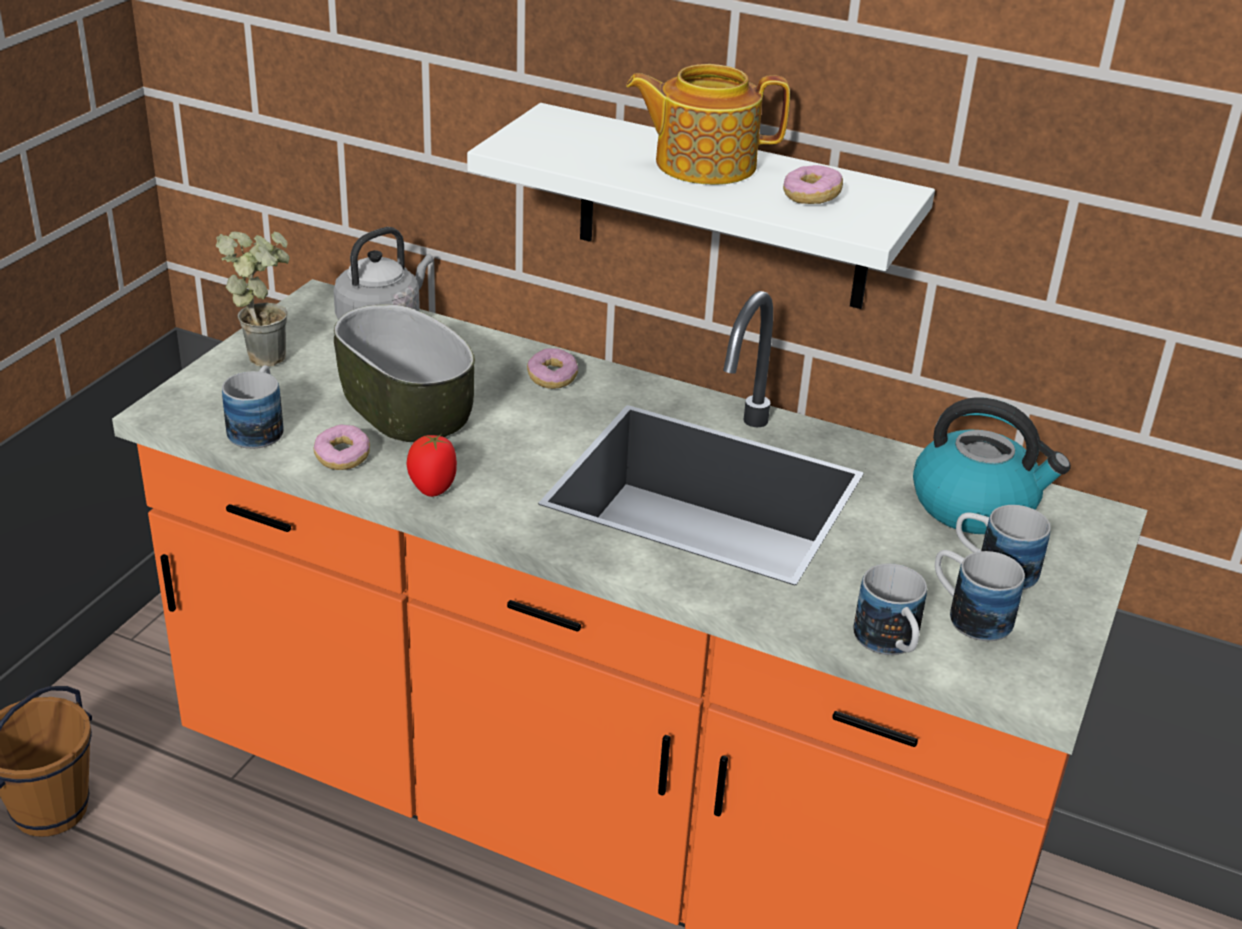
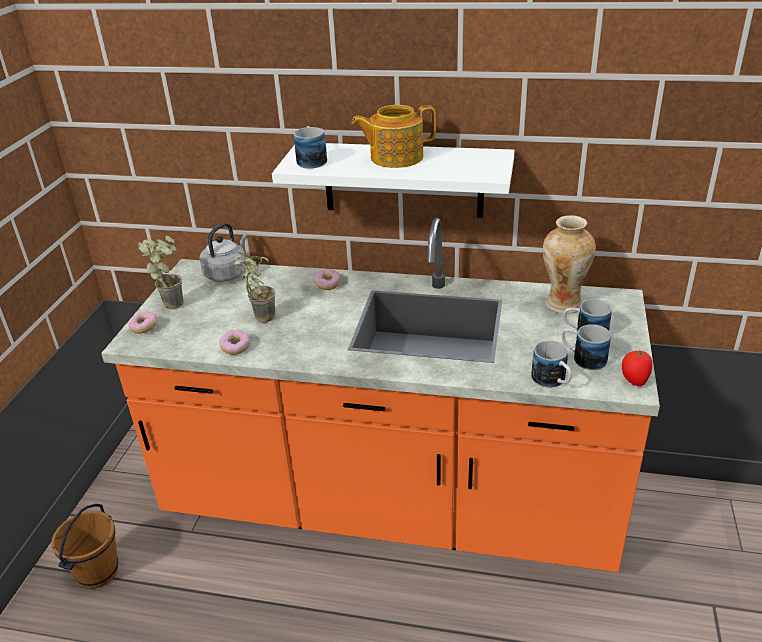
camera: 10 degrees left, 0 degrees up
mug [222,365,284,449] -> mug moved to [294,126,327,169]
bowl [334,304,475,442] -> potted plant [235,252,276,323]
tomato [407,434,457,497] -> tomato moved to [622,349,652,386]
donut [783,165,843,204] -> donut moved to [128,312,158,334]
kettle [913,397,1071,534] -> vase [543,215,596,314]

